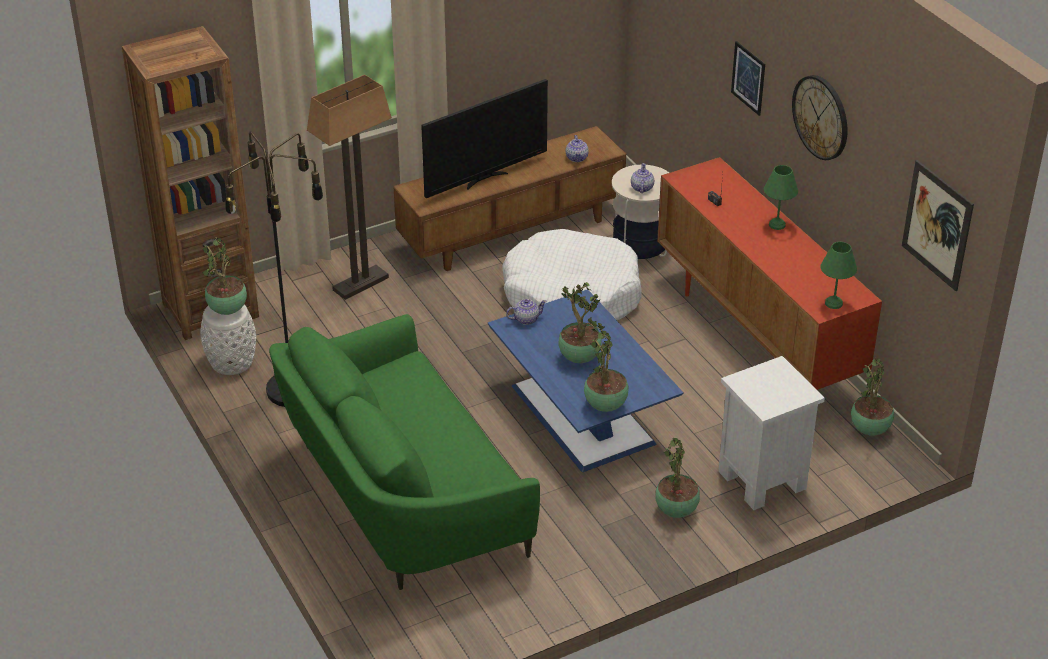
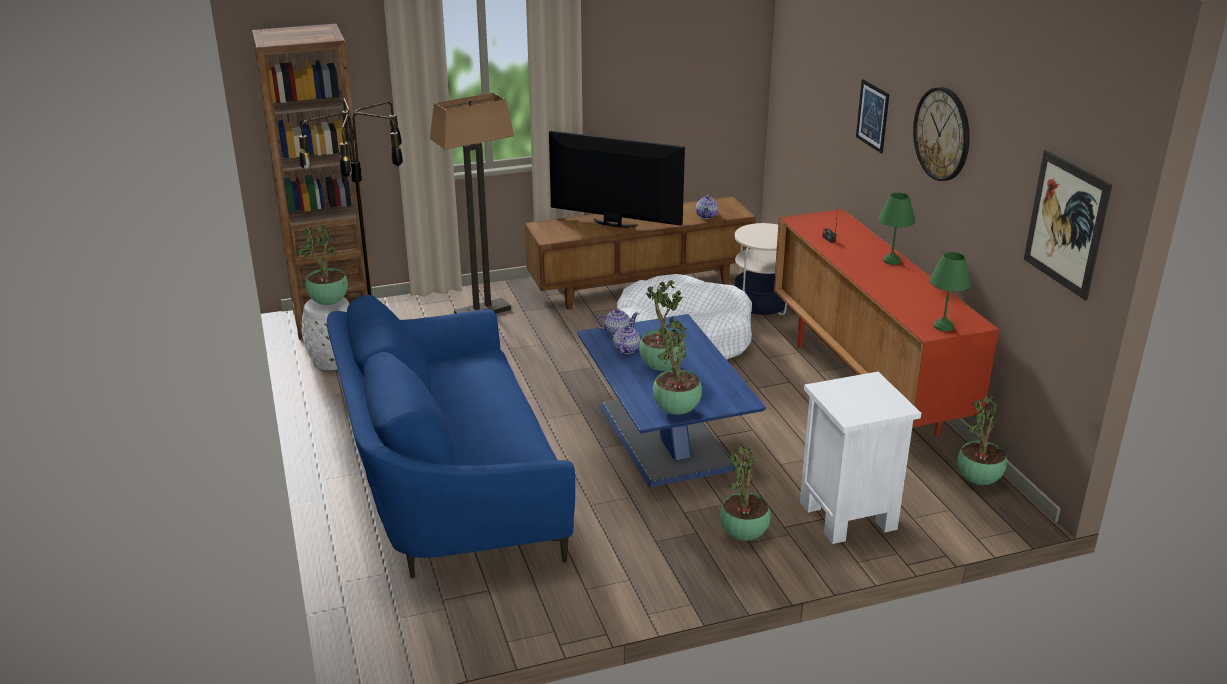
camera: 10 degrees right, 10 degrees down
green sofa [269,314,540,590] -> blue sofa [327,294,575,578]
television [421,79,548,198] -> television turned 135 degrees counterclockwise [549,131,685,227]
teapot [631,163,654,193] -> teapot moved to [613,322,640,354]

